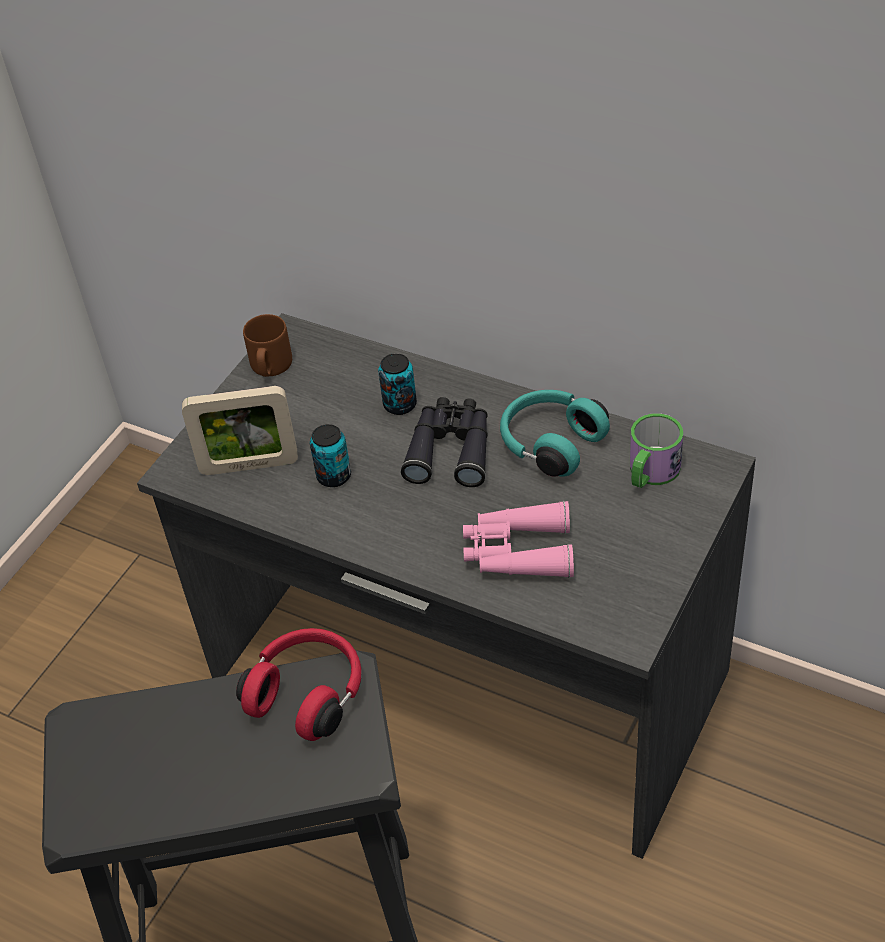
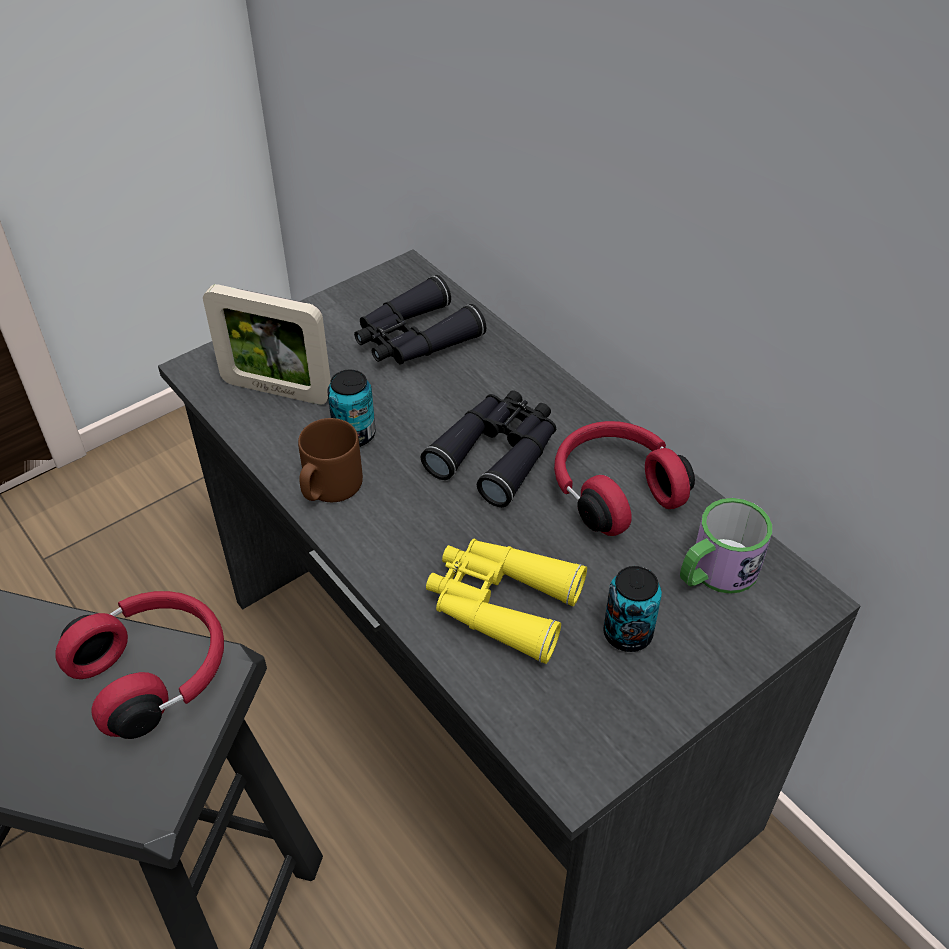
camera: 20 degrees right, 0 degrees up
brown mug [243,314,292,377] -> brown mug moved to [298,418,363,502]
can [378,353,417,415] -> can moved to [603,566,662,652]
pink binoculars [463,501,574,578] -> yellow binoculars [426,538,587,664]
turquoise headphones [500,390,610,476] -> red headphones [554,421,695,536]
none -> black binoculars [354,275,486,365]

